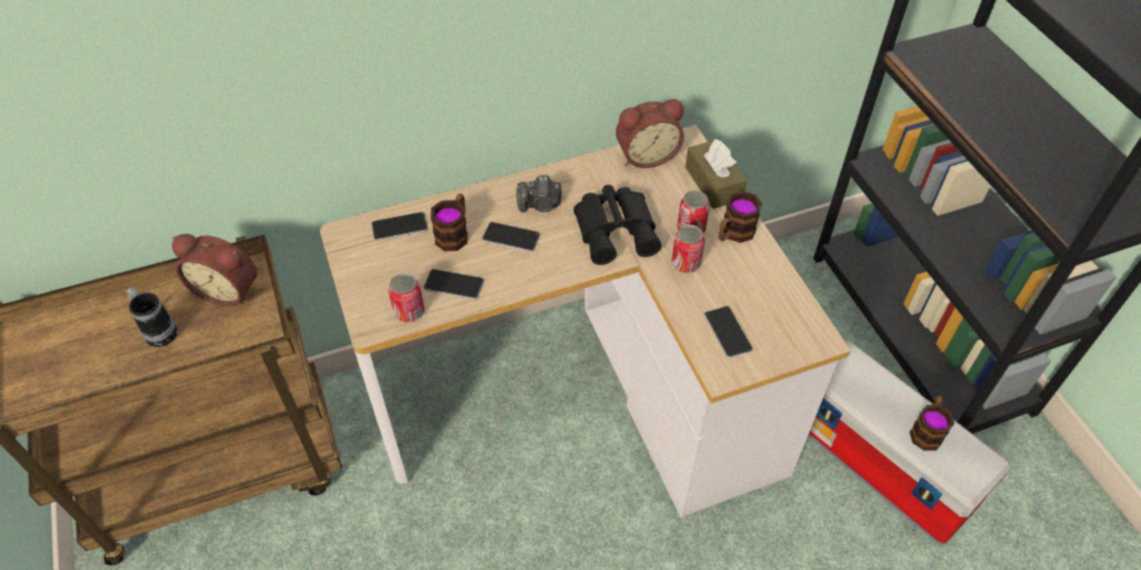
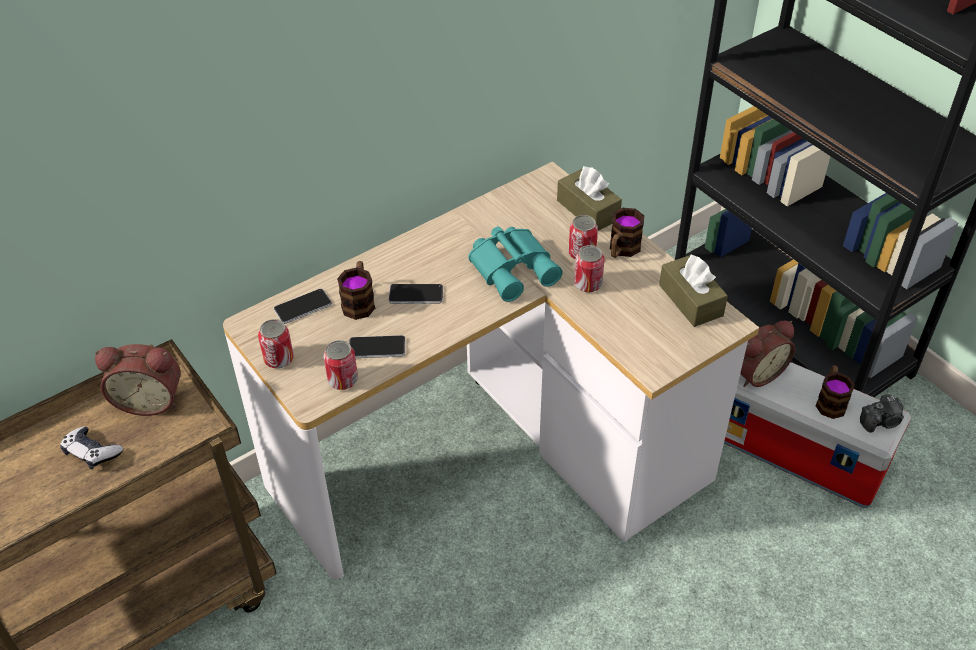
camera: 15 degrees left, 5 degrees down
mug [126,287,178,347] -> game controller [60,426,123,469]
camera [516,175,562,213] -> camera moved to [860,394,904,433]
black binoculars [574,185,662,265] -> turquoise binoculars [468,227,563,302]
alarm clock [616,99,684,168] -> alarm clock moved to [740,321,795,387]
phone [704,306,753,358] -> none
none -> can [258,319,294,368]
none -> brown tissue box [659,254,728,327]

